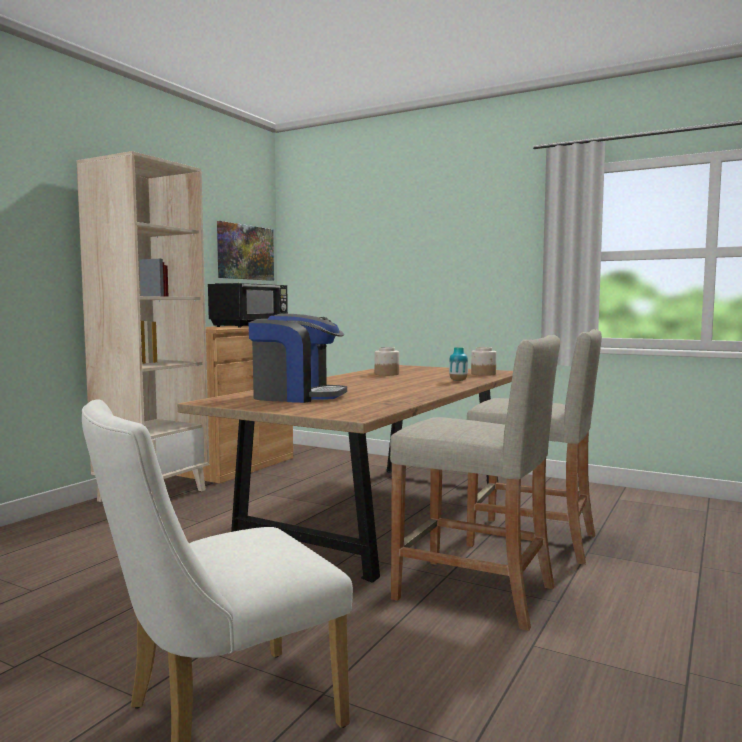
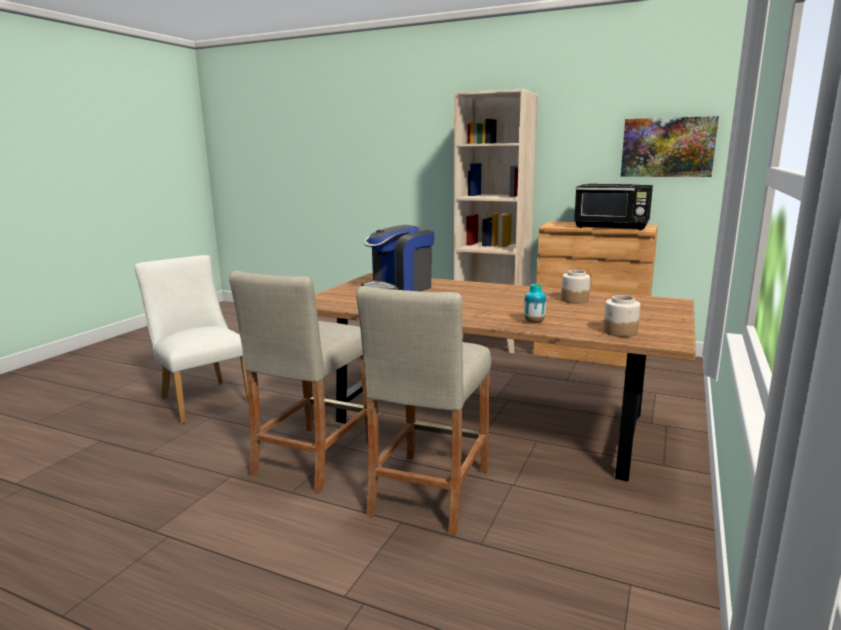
camera: 85 degrees right, 10 degrees up
coffee machine [248,314,347,403] -> coffee machine turned 45 degrees clockwise [361,225,434,291]

